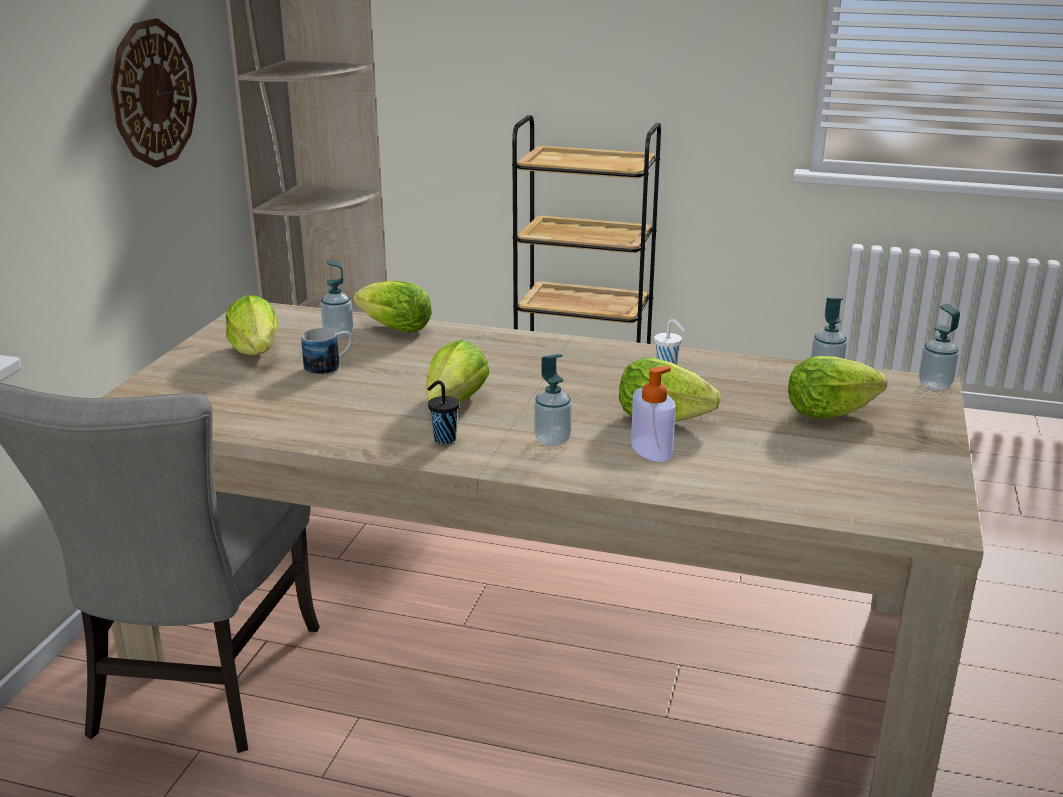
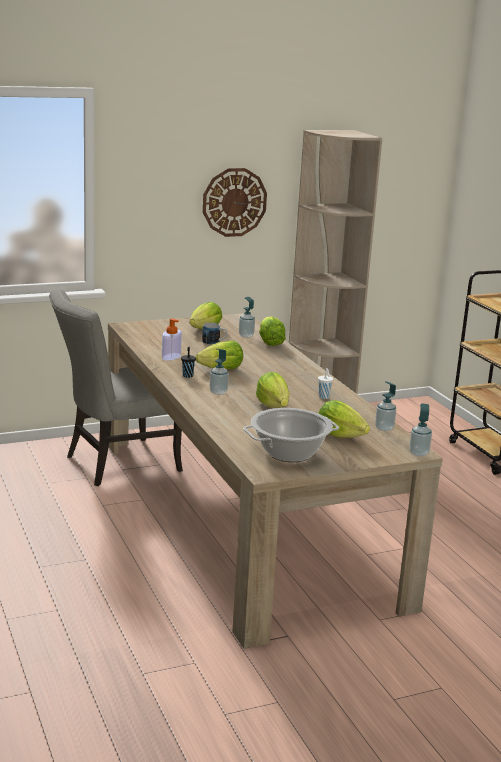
camera: 50 degrees right, 5 degrees down
soap dispenser [631,366,676,462] -> soap dispenser moved to [162,318,182,360]
none -> cooking pot [243,408,339,462]

